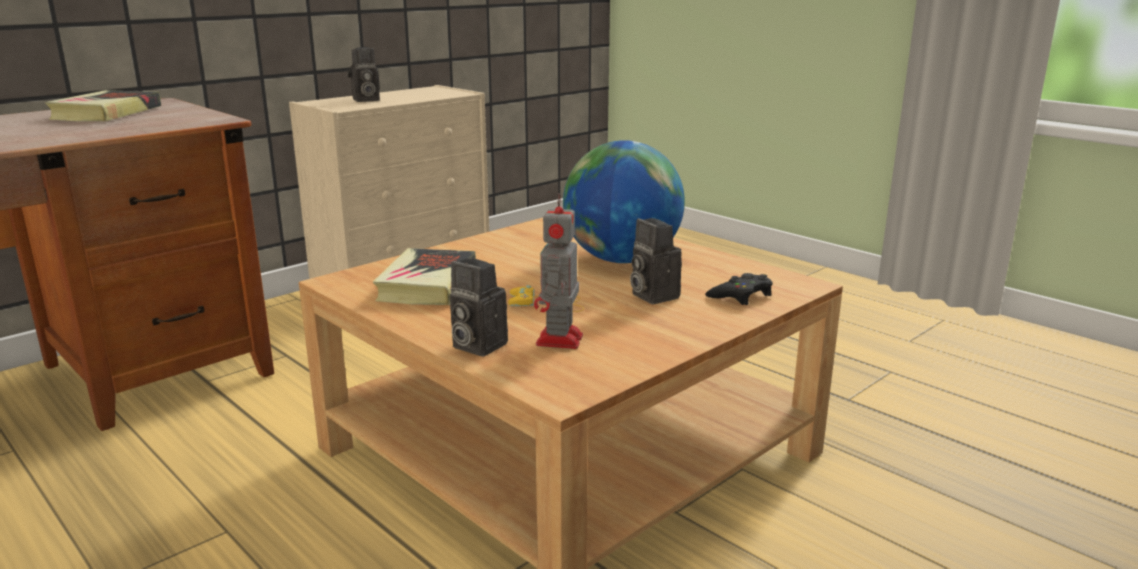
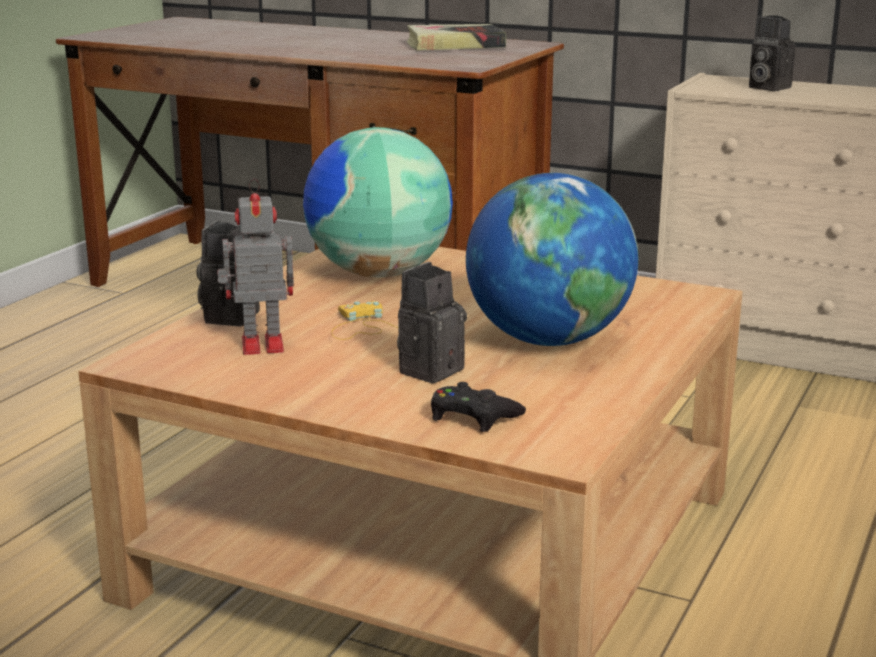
camera: 70 degrees right, 0 degrees up
book [373,248,476,305] -> globe [303,127,453,278]

